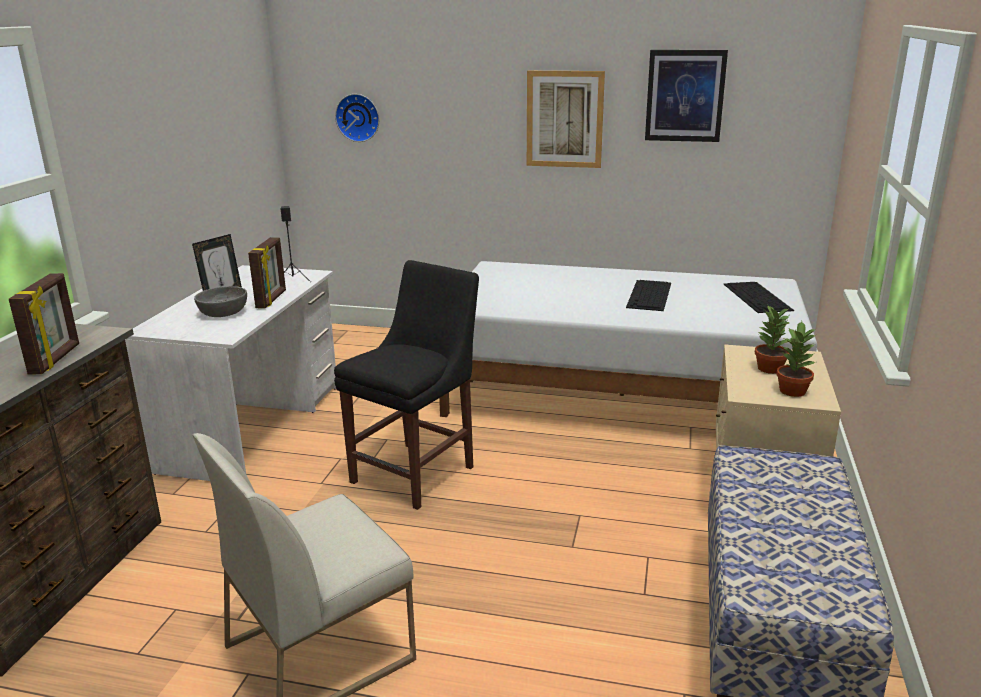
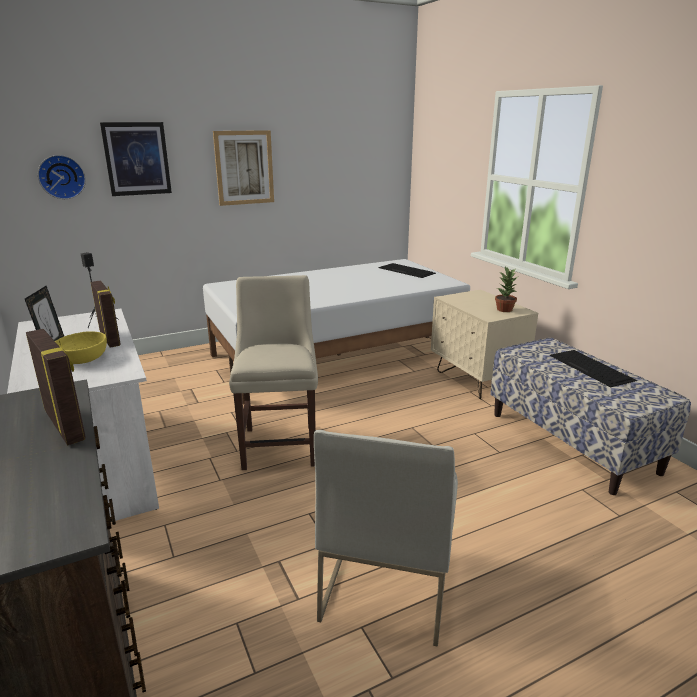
camera: 40 degrees left, 0 degrees up
grey bowl [194,286,247,317] -> yellow bowl [55,331,107,364]
black chair [334,260,479,510] -> beige chair [229,275,318,470]
keyboard [626,280,671,311] -> keyboard moved to [550,350,637,387]
picture [645,50,728,142] -> picture moved to [100,122,172,196]
potted plant [755,304,789,374] -> none

